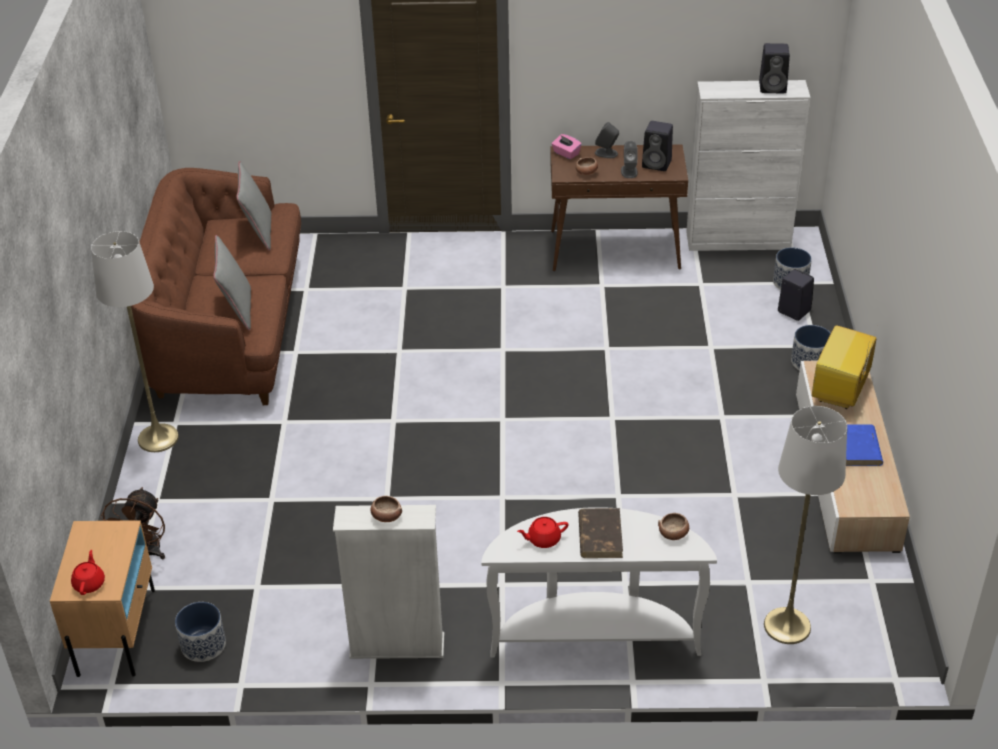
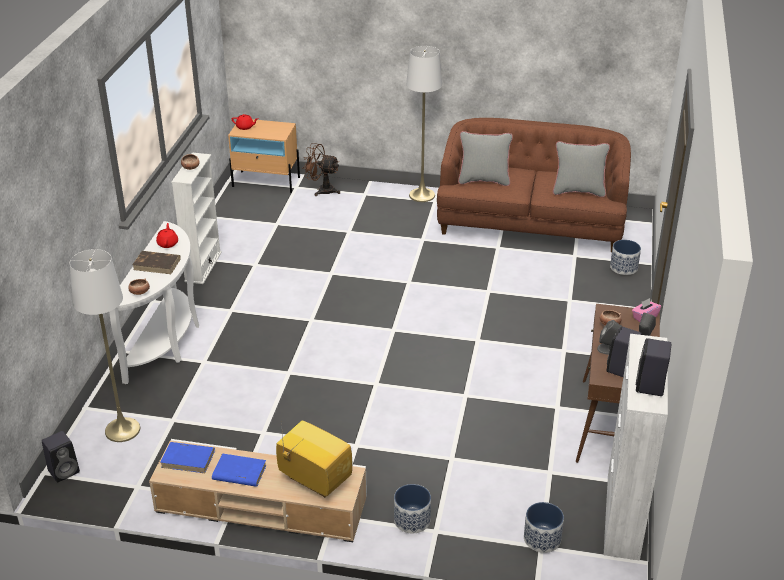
camera: 100 degrees right, 5 degrees down
planter [175,602,226,662] -> planter moved to [610,240,641,275]
black speaker [778,269,814,321] -> black speaker moved to [42,431,80,482]
none -> blue book [160,442,215,473]

